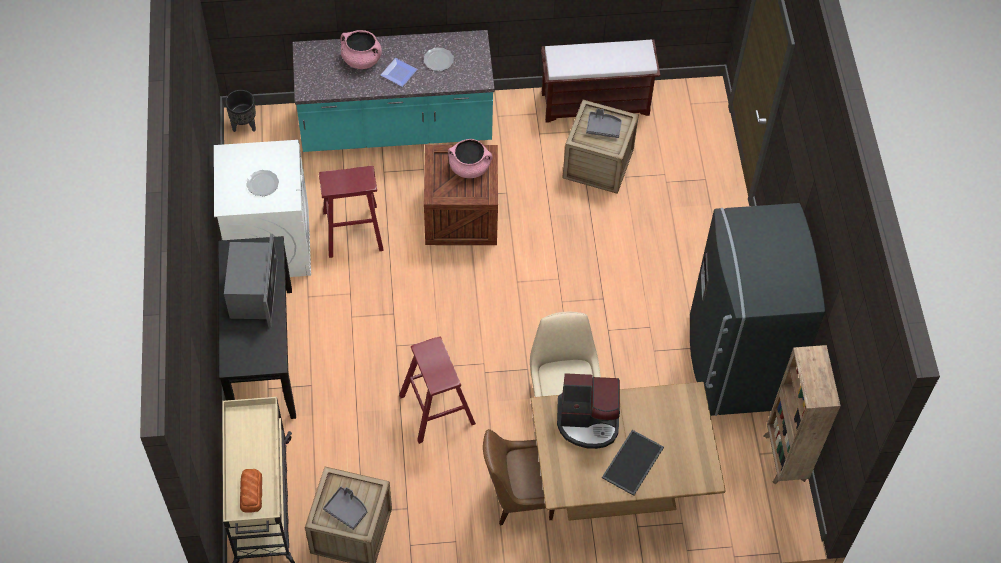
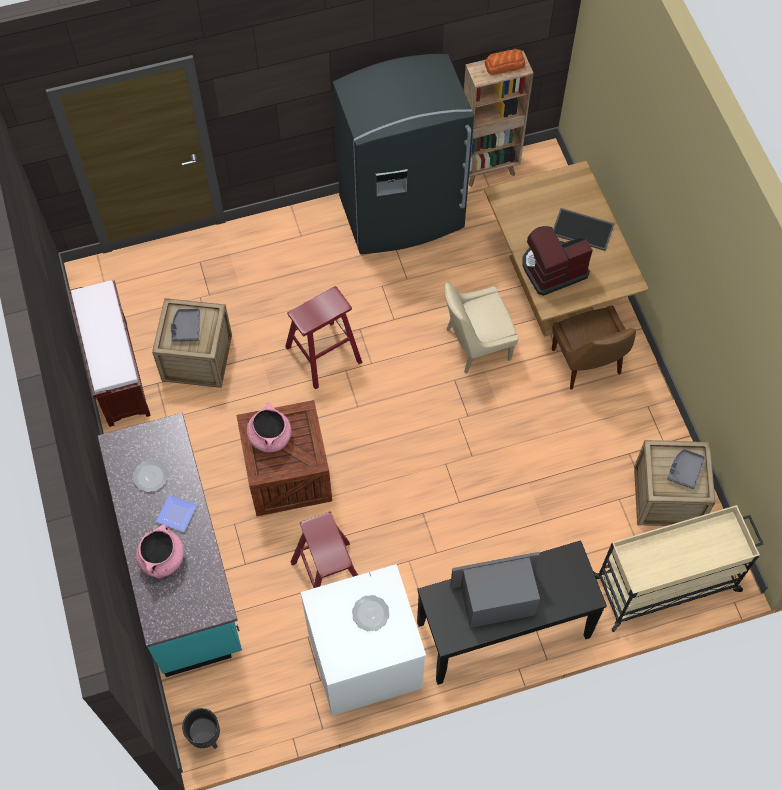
camera: 100 degrees left, 5 degrees up
bread [240,469,262,513] -> bread moved to [485,49,525,75]
red stool [399,337,476,444] -> red stool moved to [285,286,363,390]
coffee machine [557,373,620,449] -> coffee machine turned 105 degrees counterclockwise [523,226,593,296]

